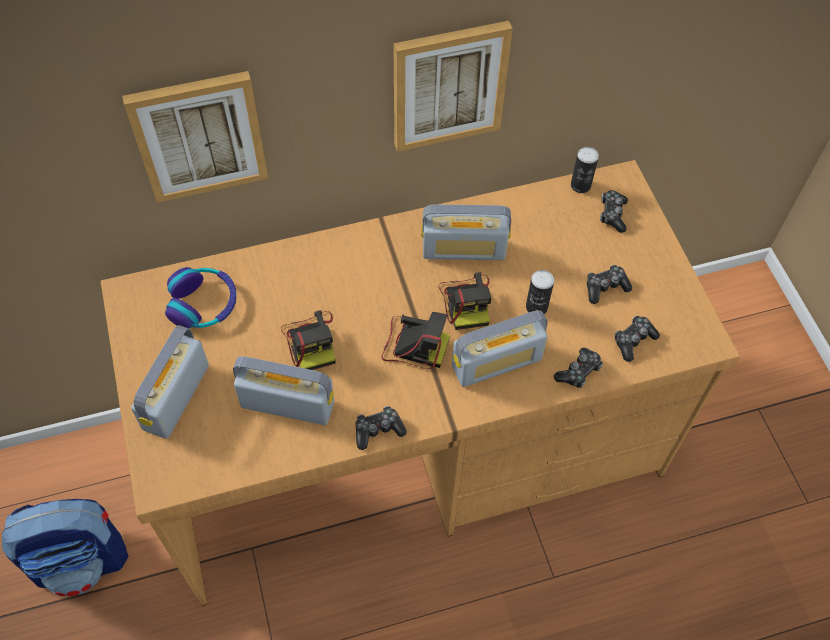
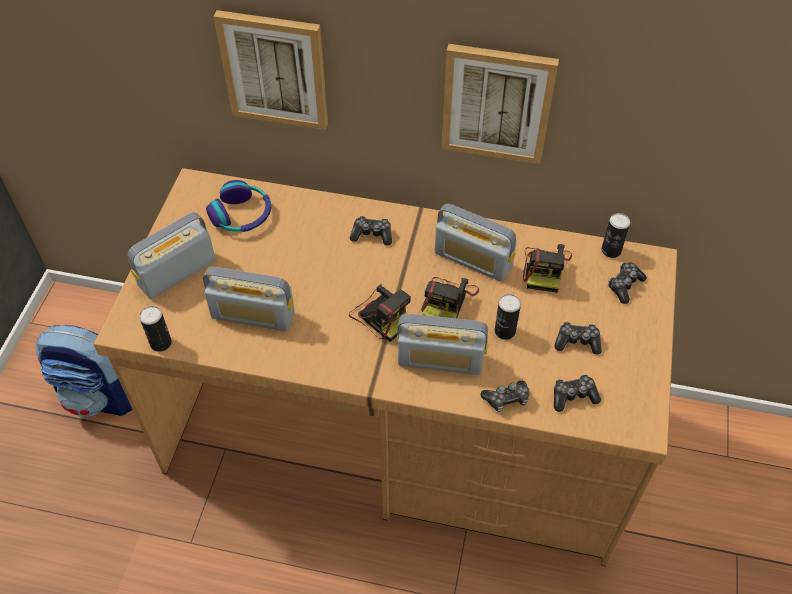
camera: 30 degrees right, 5 degrees down
radio [233,356,334,425] -> radio turned 150 degrees clockwise [203,267,295,331]
camera [281,310,336,370] -> camera moved to [523,244,572,293]
game controller [355,406,407,450] -> game controller moved to [350,216,392,246]
none -> can [139,306,172,352]

